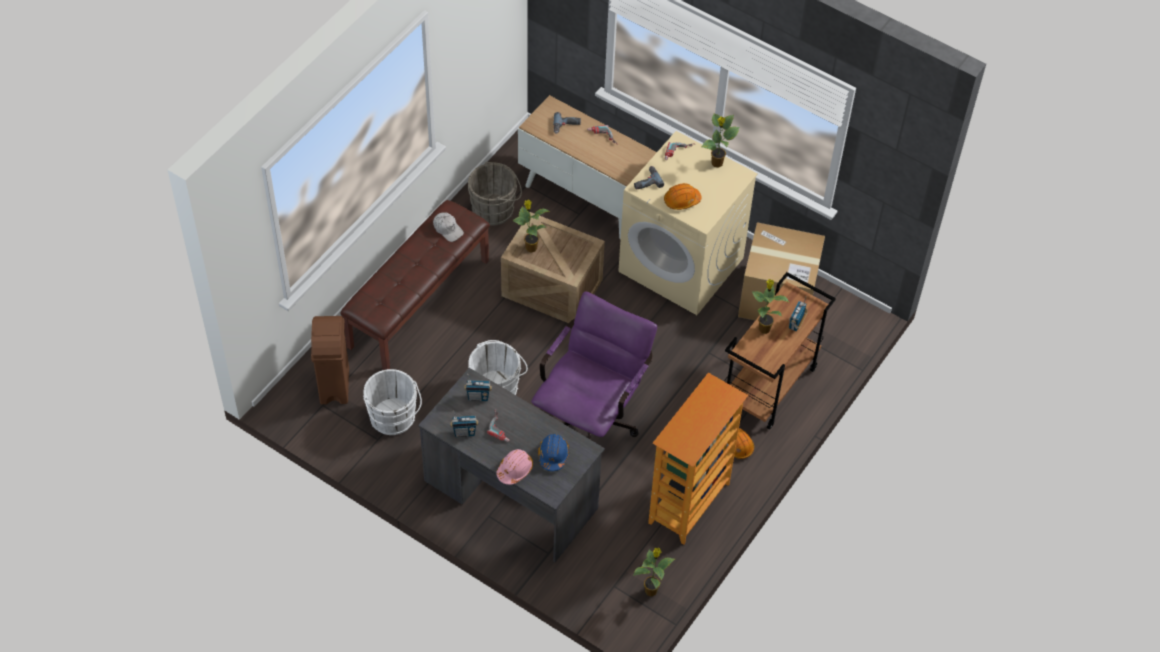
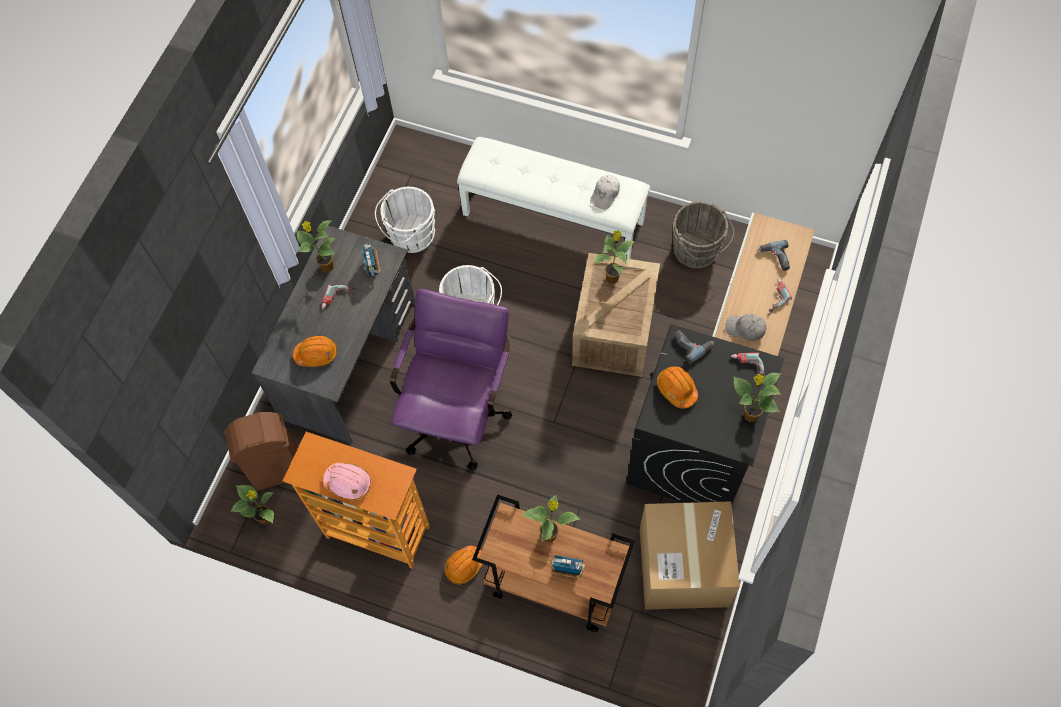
camera: 80 degrees right, 10 degrees up
brown trash can [311,316,349,404] -> brown trash can moved to [225,412,298,490]
brown bench [341,200,490,370] -> white bench [457,137,650,259]
radio [450,411,479,437] -> potted plant [296,220,336,273]
pink hard hat [496,449,533,485] -> pink hard hat moved to [323,463,371,500]
purple office chair [531,291,657,440] -> purple office chair turned 90 degrees counterclockwise [390,289,512,470]
blue hard hat [538,434,569,471] -> orange hard hat [293,336,337,367]
beige washing machine [618,131,758,315] -> black washing machine [626,324,784,505]
none -> grey cap [726,314,766,341]

